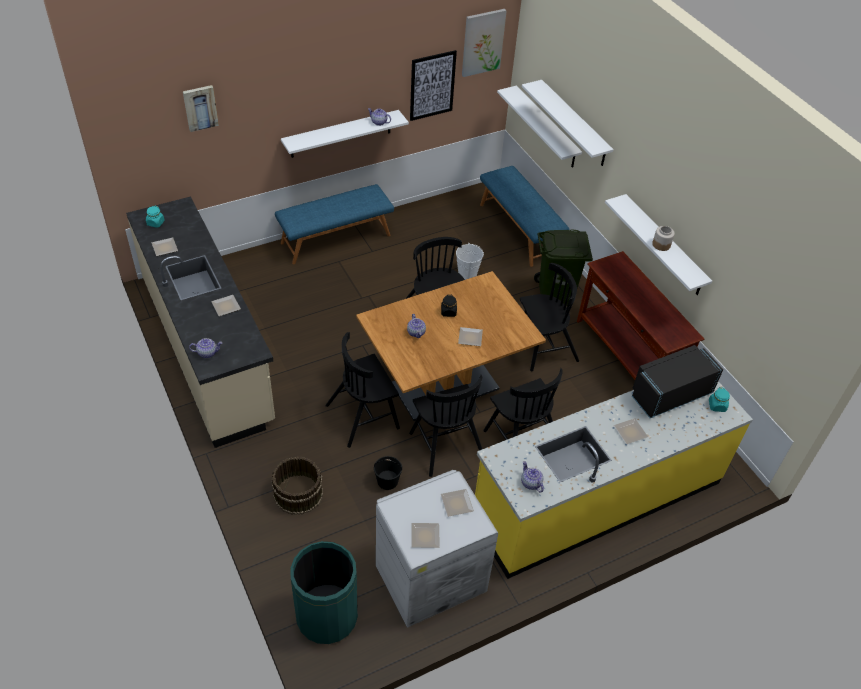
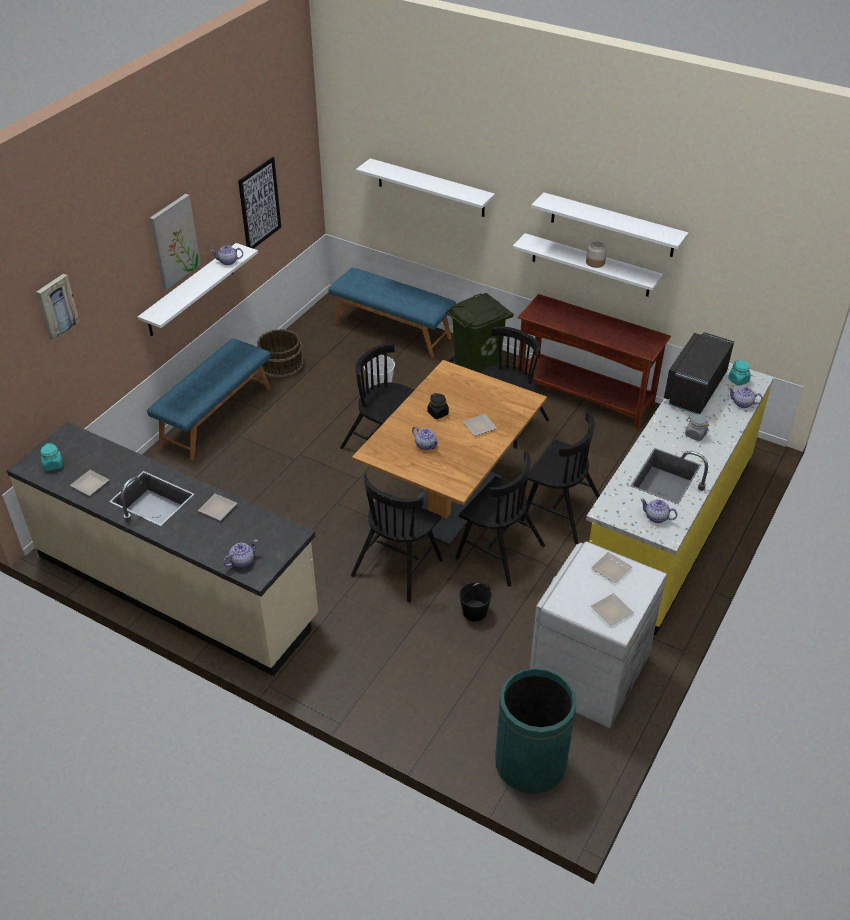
camera: 30 degrees left, 5 degrees down
brown bucket [271,457,323,515] -> brown bucket moved to [257,329,303,378]
picture [462,9,507,77] -> picture moved to [150,194,201,290]
white shelf [497,85,582,168] -> white shelf moved to [531,192,689,257]
plate [614,418,648,444] -> grey jar [685,414,709,441]
none -> teapot [728,387,763,408]

